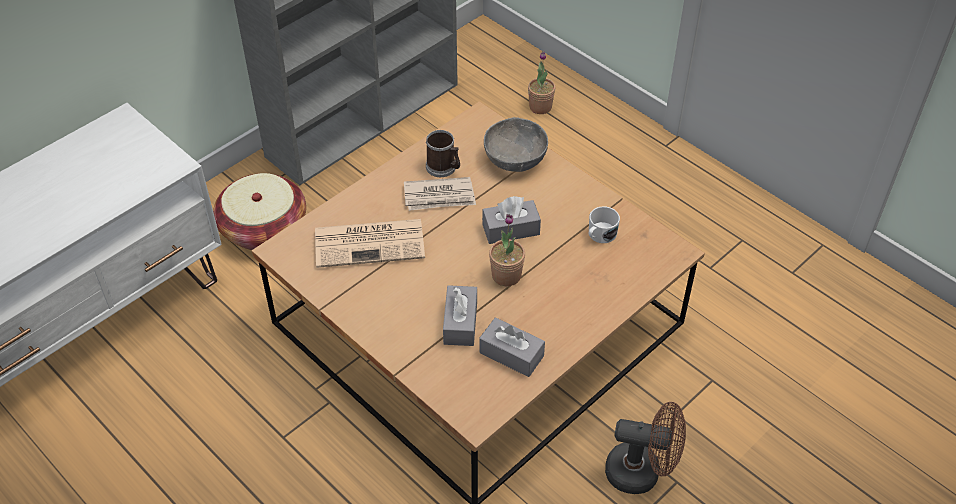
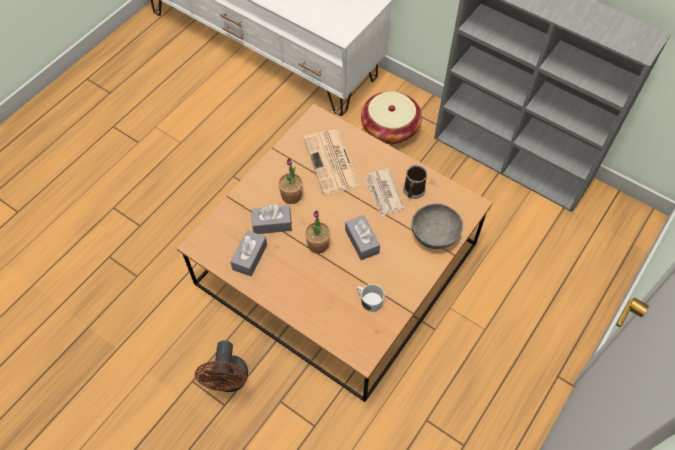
camera: 80 degrees right, 10 degrees up
potted plant [528,52,556,114] -> potted plant moved to [278,158,303,204]

